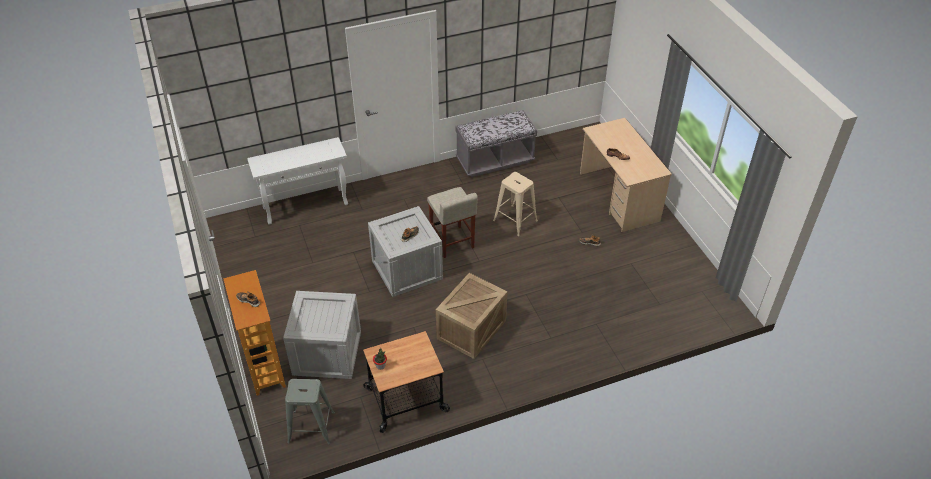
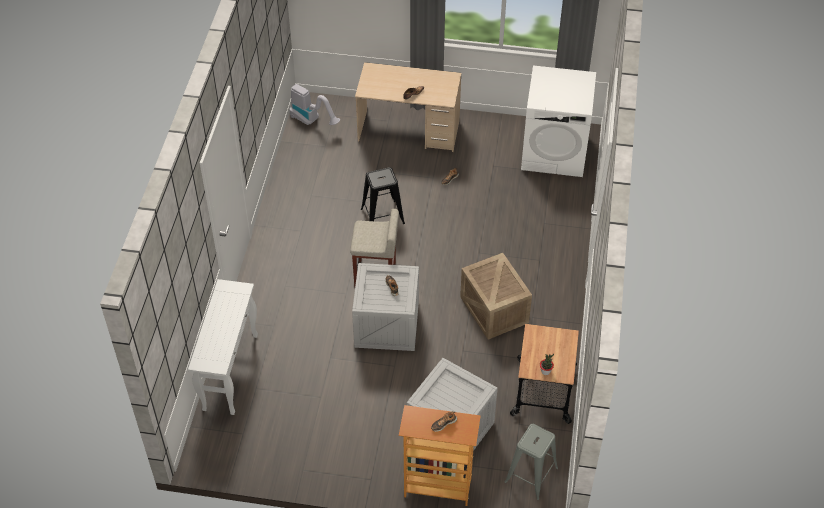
camera: 60 degrees left, 5 degrees up
grey bench [456,110,537,177] -> none
beige stool [493,172,538,236] -> black stool [361,167,405,224]
none -> vacuum cleaner [289,84,340,125]
none -> white washing machine [521,65,596,177]

